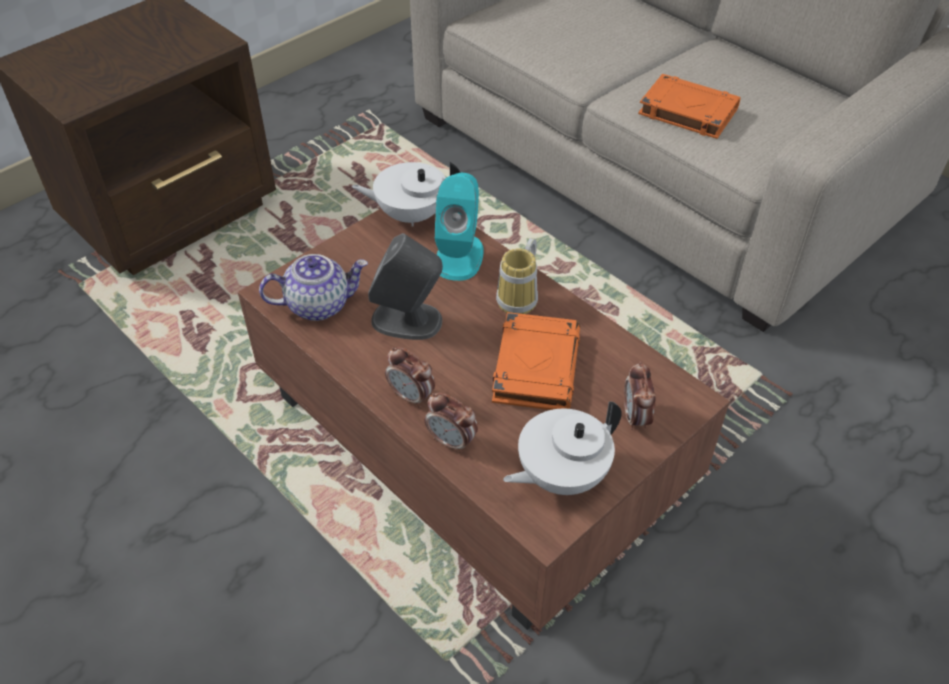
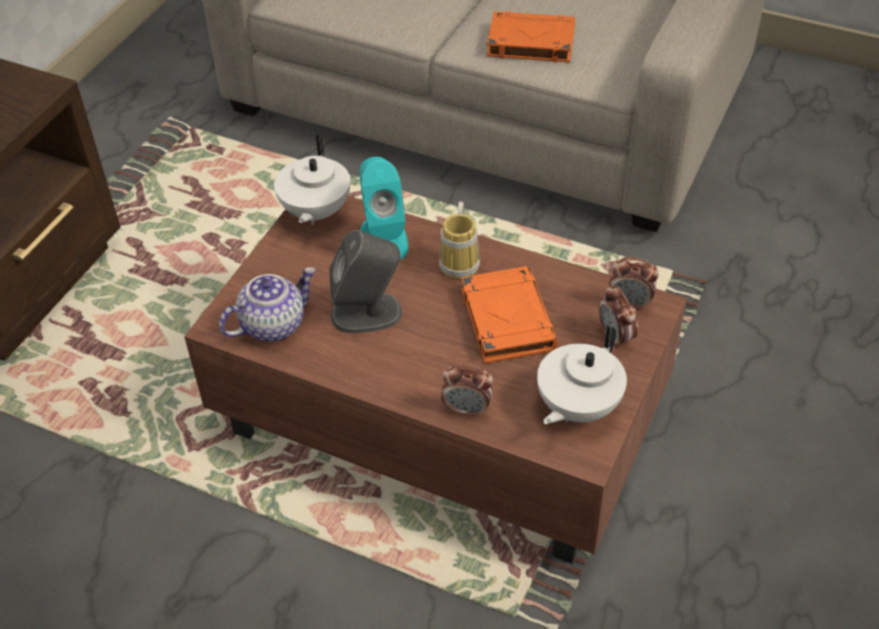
camera: 20 degrees left, 0 degrees up
white teapot [351,162,461,227] -> white teapot turned 60 degrees counterclockwise [274,135,350,225]
alarm clock [385,347,435,408] -> alarm clock moved to [609,257,659,310]

